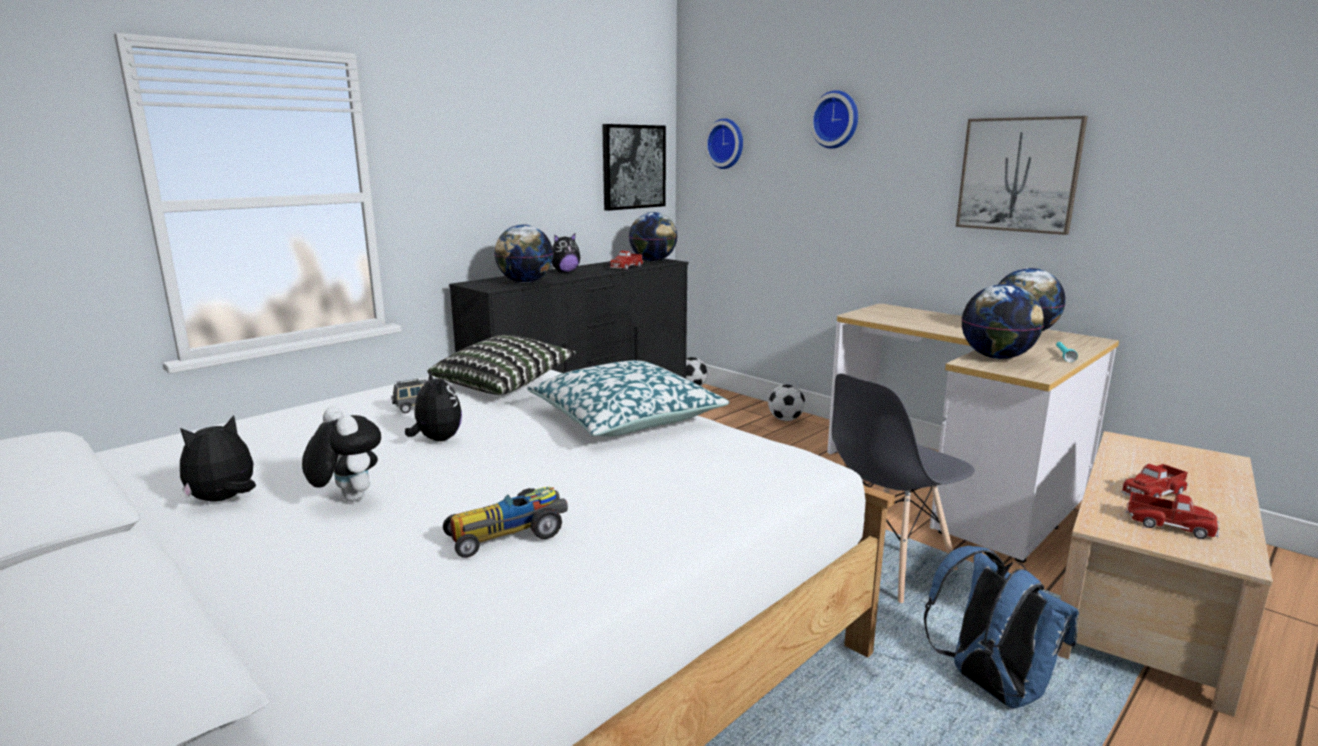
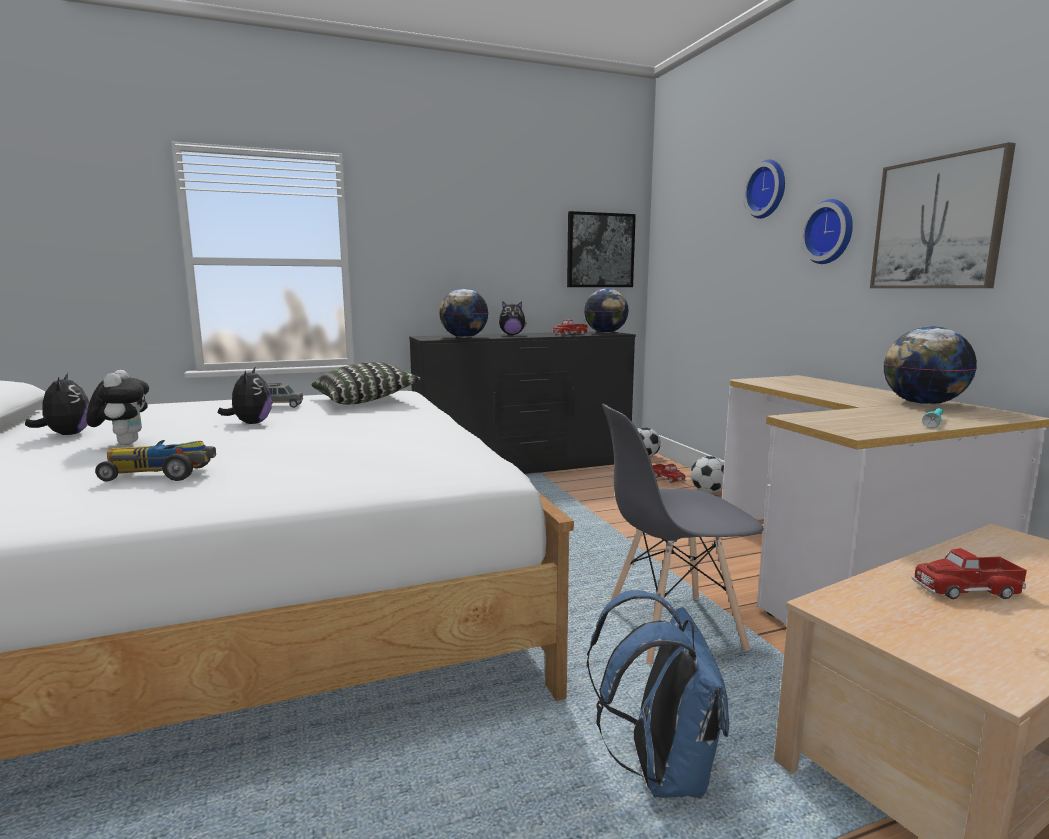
camera: 25 degrees right, 5 degrees down
plush toy [180,415,256,502] -> plush toy turned 90 degrees clockwise [25,373,89,435]
pillow [527,360,729,437] -> none
wall clock [704,118,743,169] -> wall clock moved to [800,199,853,264]
globe [961,284,1044,359] -> none
toy truck [1125,492,1220,539] -> toy truck moved to [652,464,686,483]

